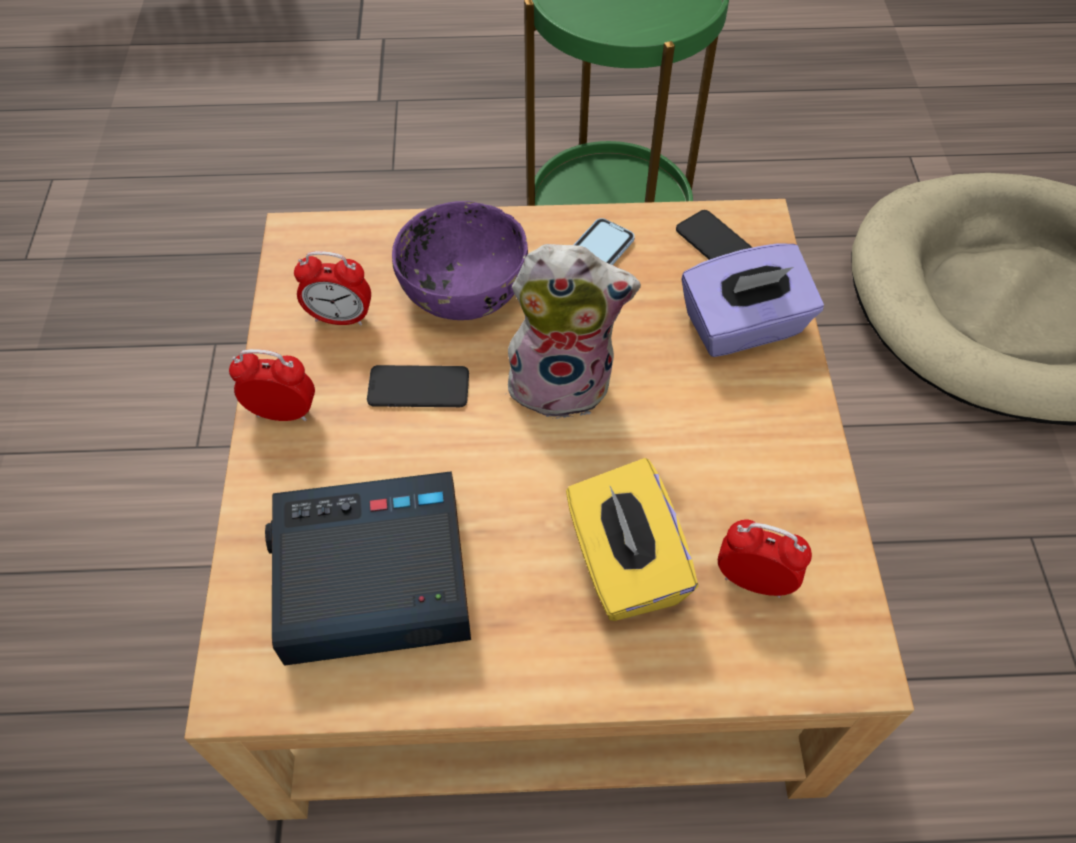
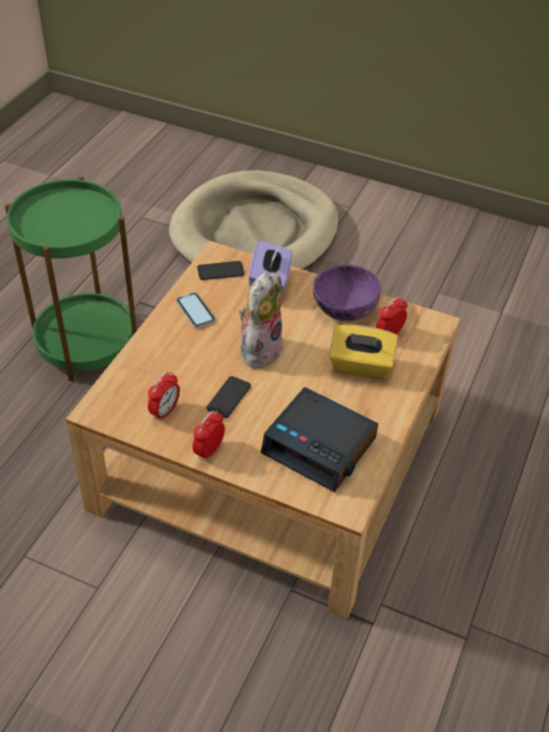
camera: 65 degrees left, 10 degrees down
alarm clock [265,471,471,666] -> alarm clock turned 75 degrees counterclockwise [261,387,378,492]
purple bowl [392,201,528,320] -> purple bowl moved to [313,264,381,321]

